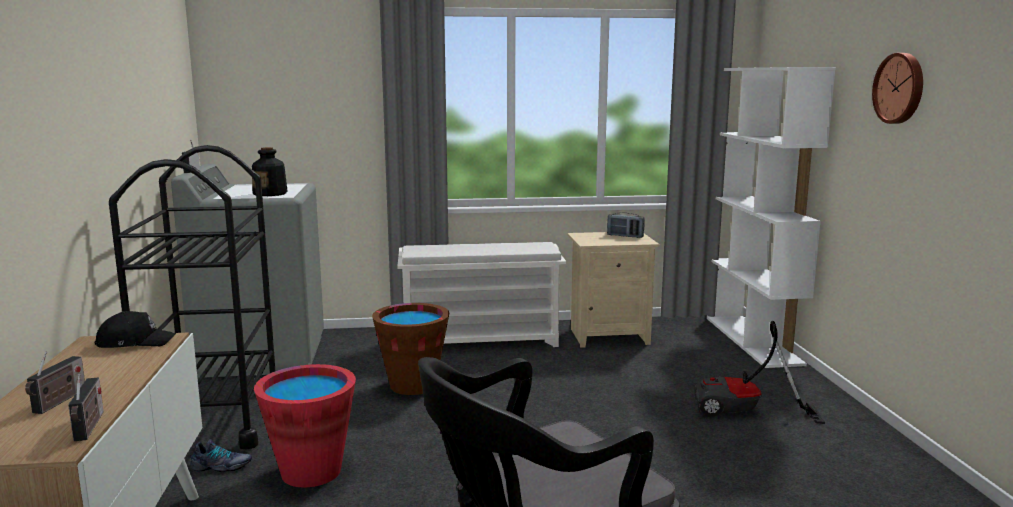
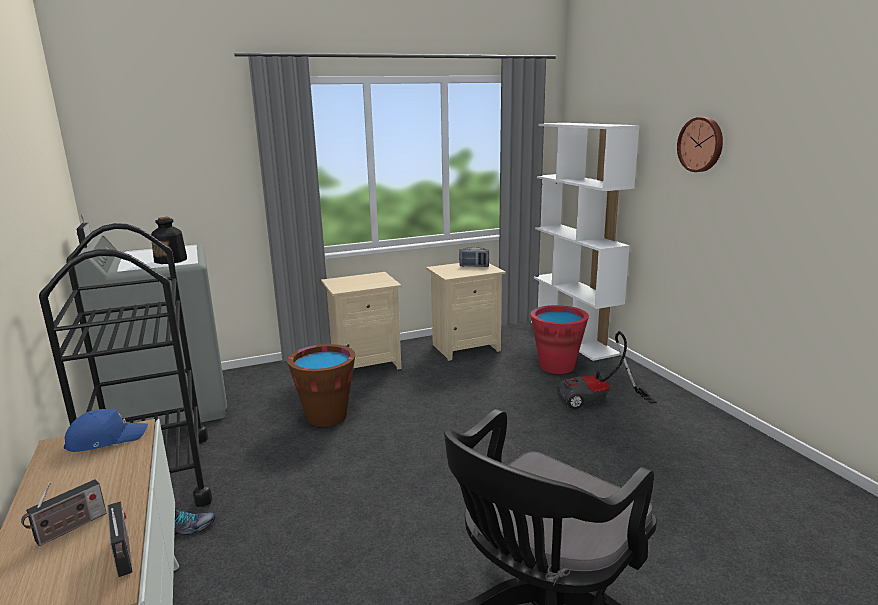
camera: 15 degrees left, 5 degrees up
radio [25,352,85,414] -> radio turned 45 degrees clockwise [21,479,106,546]
black cap [95,311,176,348] -> blue cap [64,409,148,452]
red bucket [254,364,356,487] -> red bucket moved to [530,305,589,374]
white shoe rack [398,242,566,347] -> beige nightstand [321,272,402,370]

